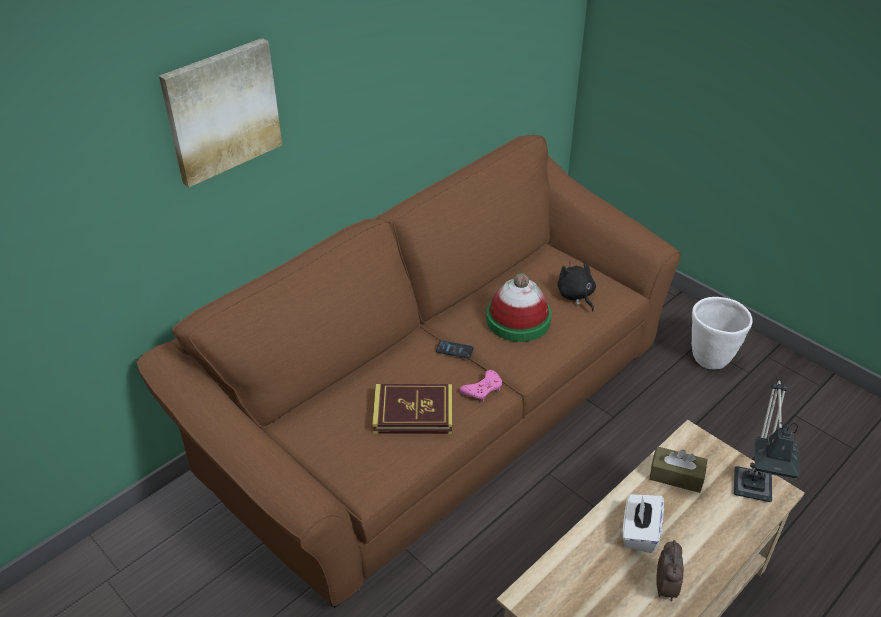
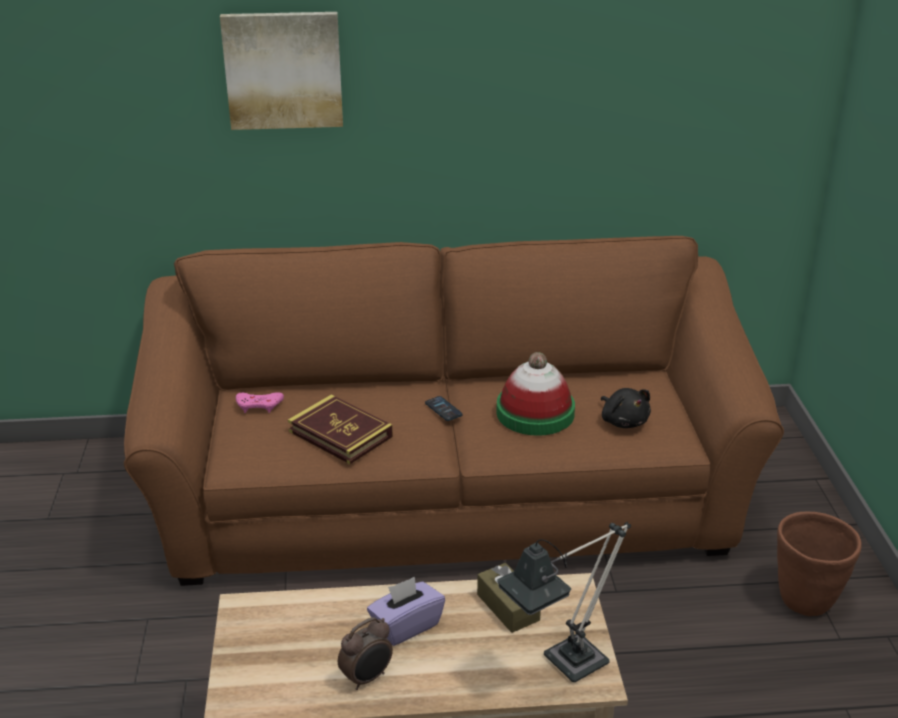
camera: 40 degrees right, 10 degrees down
pink game controller [460,370,502,401] -> pink game controller moved to [236,392,284,413]
black plush toy [557,260,596,311] -> black plush toy turned 135 degrees clockwise [601,388,651,428]
white tissue box [623,494,664,553] -> purple tissue box [367,576,445,646]
white planter [692,297,753,369] -> brown planter [777,512,862,616]

